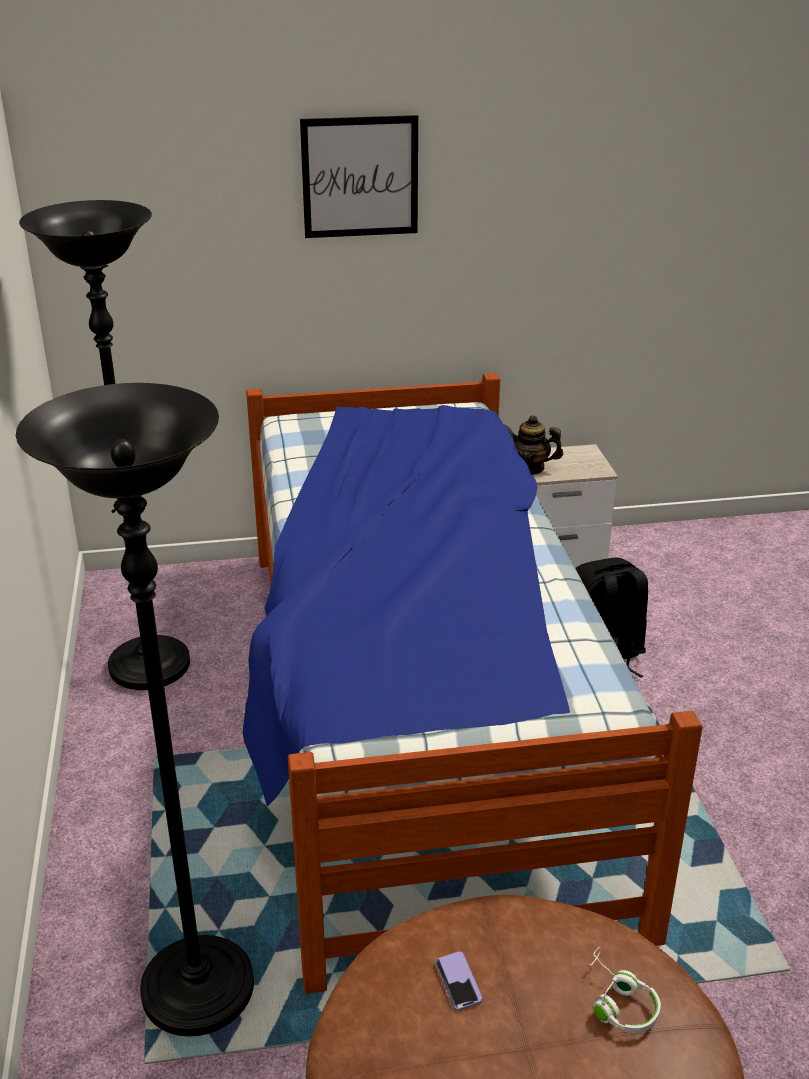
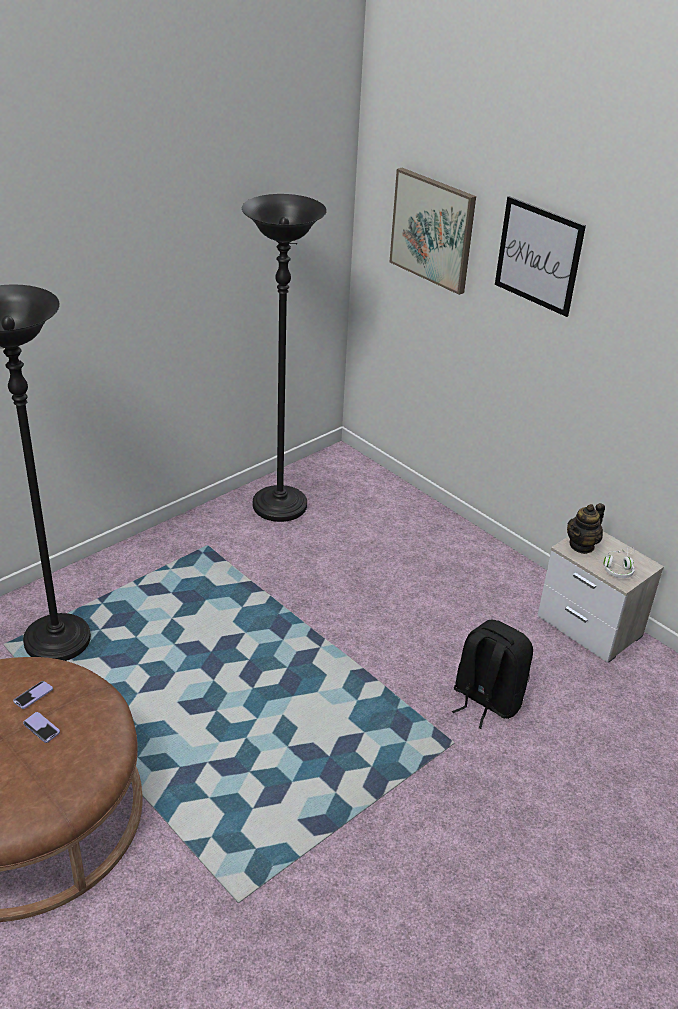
camera: 55 degrees right, 5 degrees up
bed [243,373,703,994] -> none
teapot [505,415,563,475] -> teapot turned 120 degrees counterclockwise [567,503,605,554]
white headphones [588,947,661,1033] -> white headphones moved to [603,547,635,578]
none -> phone [23,712,60,743]
none -> picture [390,168,476,295]

